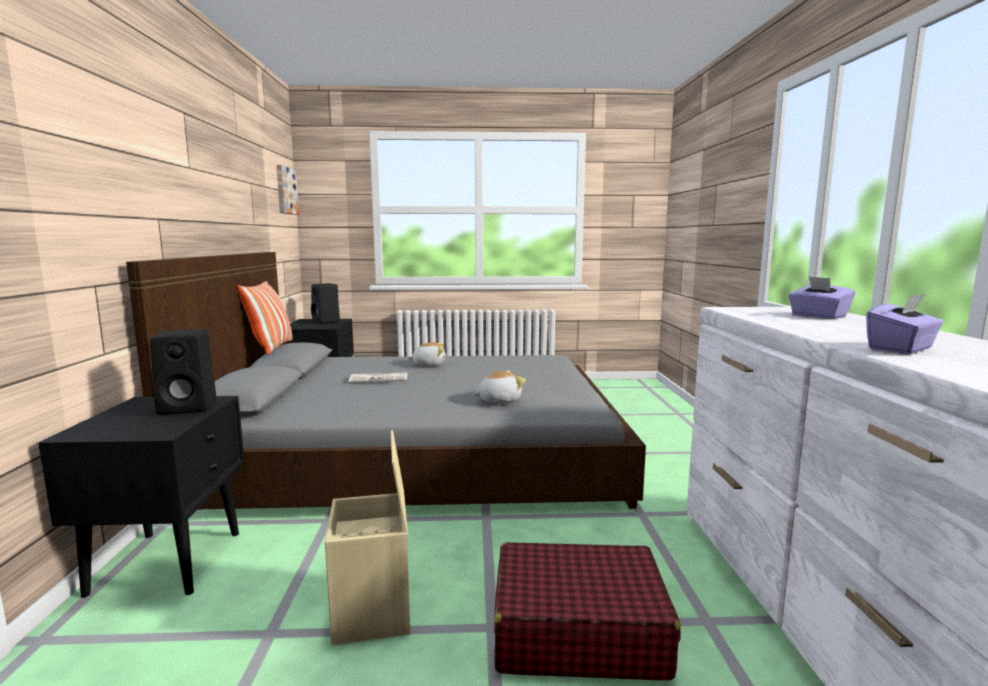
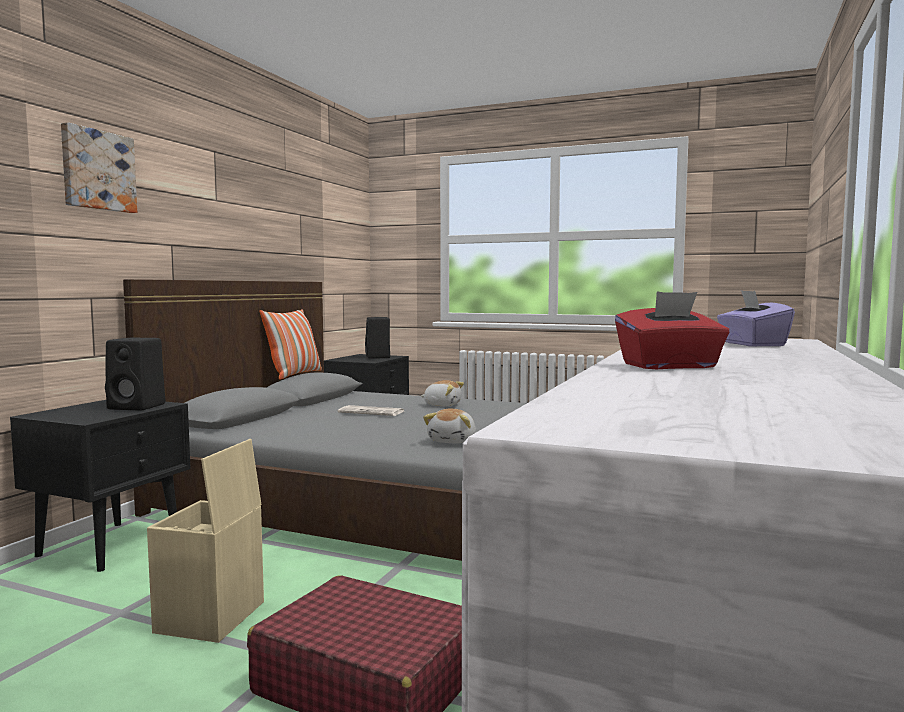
camera: 25 degrees right, 5 degrees down
picture [276,165,299,215] -> picture moved to [61,122,137,213]
plush toy [474,370,526,403] -> plush toy turned 105 degrees clockwise [423,409,476,443]
purple tissue box [866,294,944,354] -> red tissue box [615,291,730,369]

